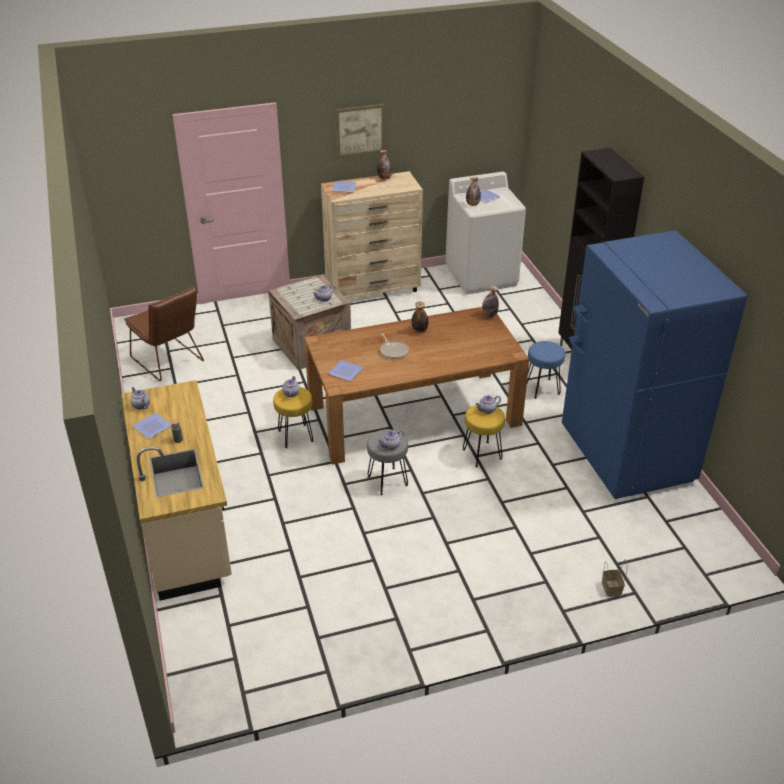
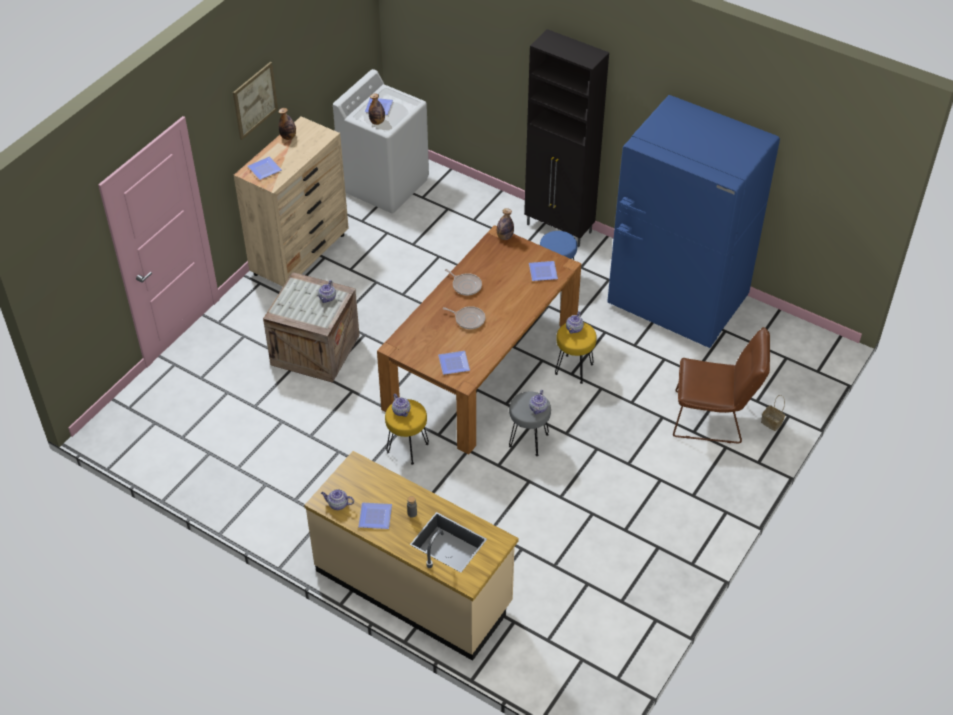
camera: 40 degrees left, 10 degrees up
brown chair [124,285,204,381] -> brown chair moved to [673,327,770,443]
bottle [411,302,429,333] -> frying pan [445,269,482,295]
none -> plate [529,261,558,281]

